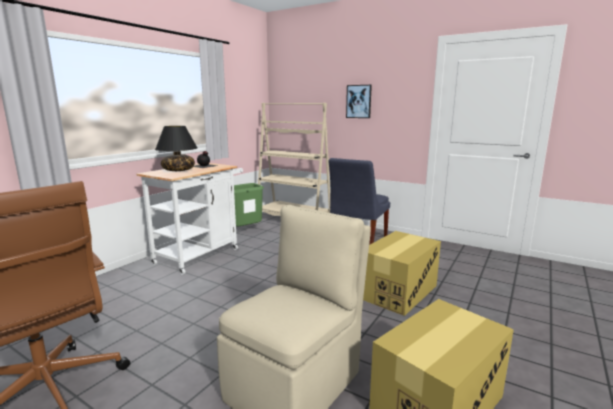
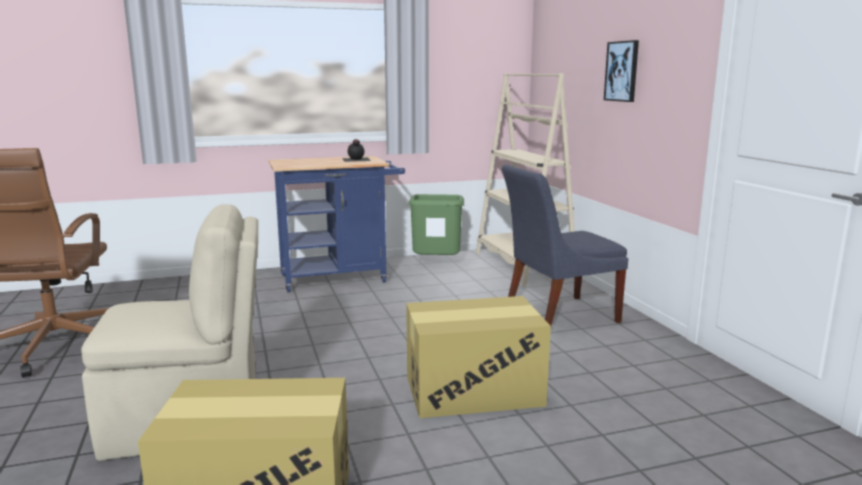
camera: 40 degrees right, 0 degrees up
white cart [136,163,243,275] -> blue cart [268,156,405,292]
black table lamp [155,126,197,171] -> none

